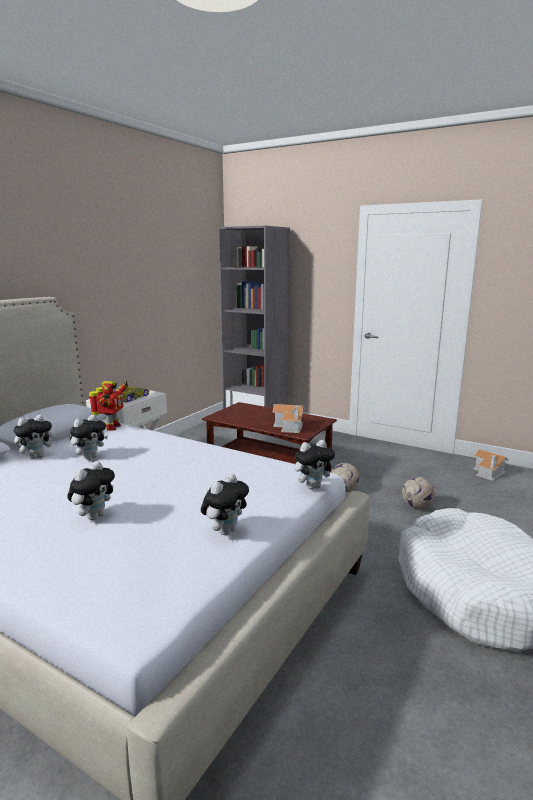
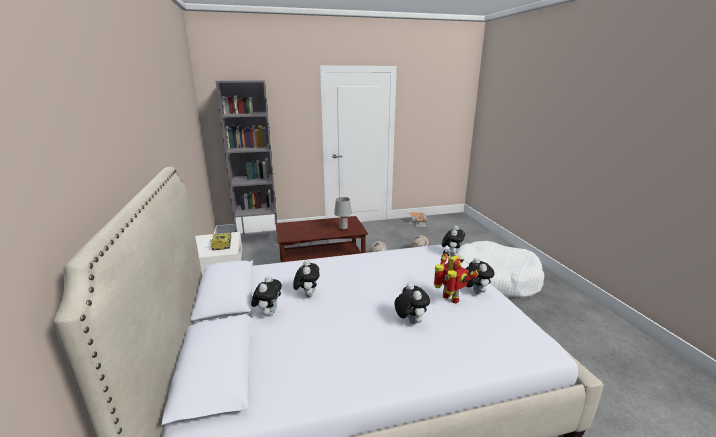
camera: 45 degrees left, 5 degrees up
toy robot [89,381,128,431] -> toy robot moved to [434,250,482,303]
toy house [273,404,304,433] -> grey table lamp [334,197,352,230]

